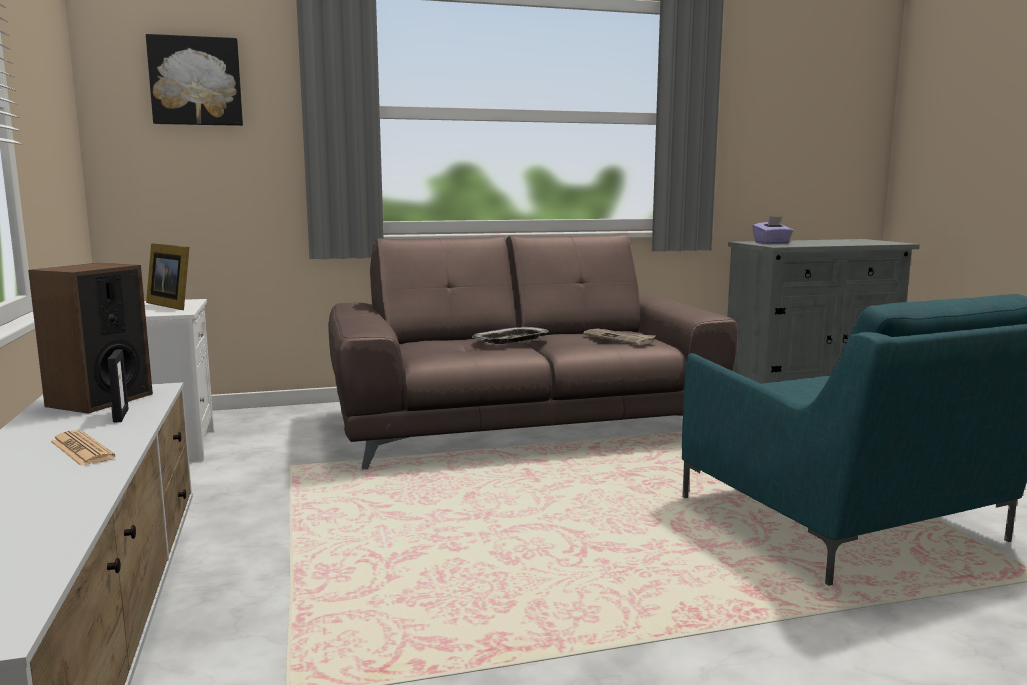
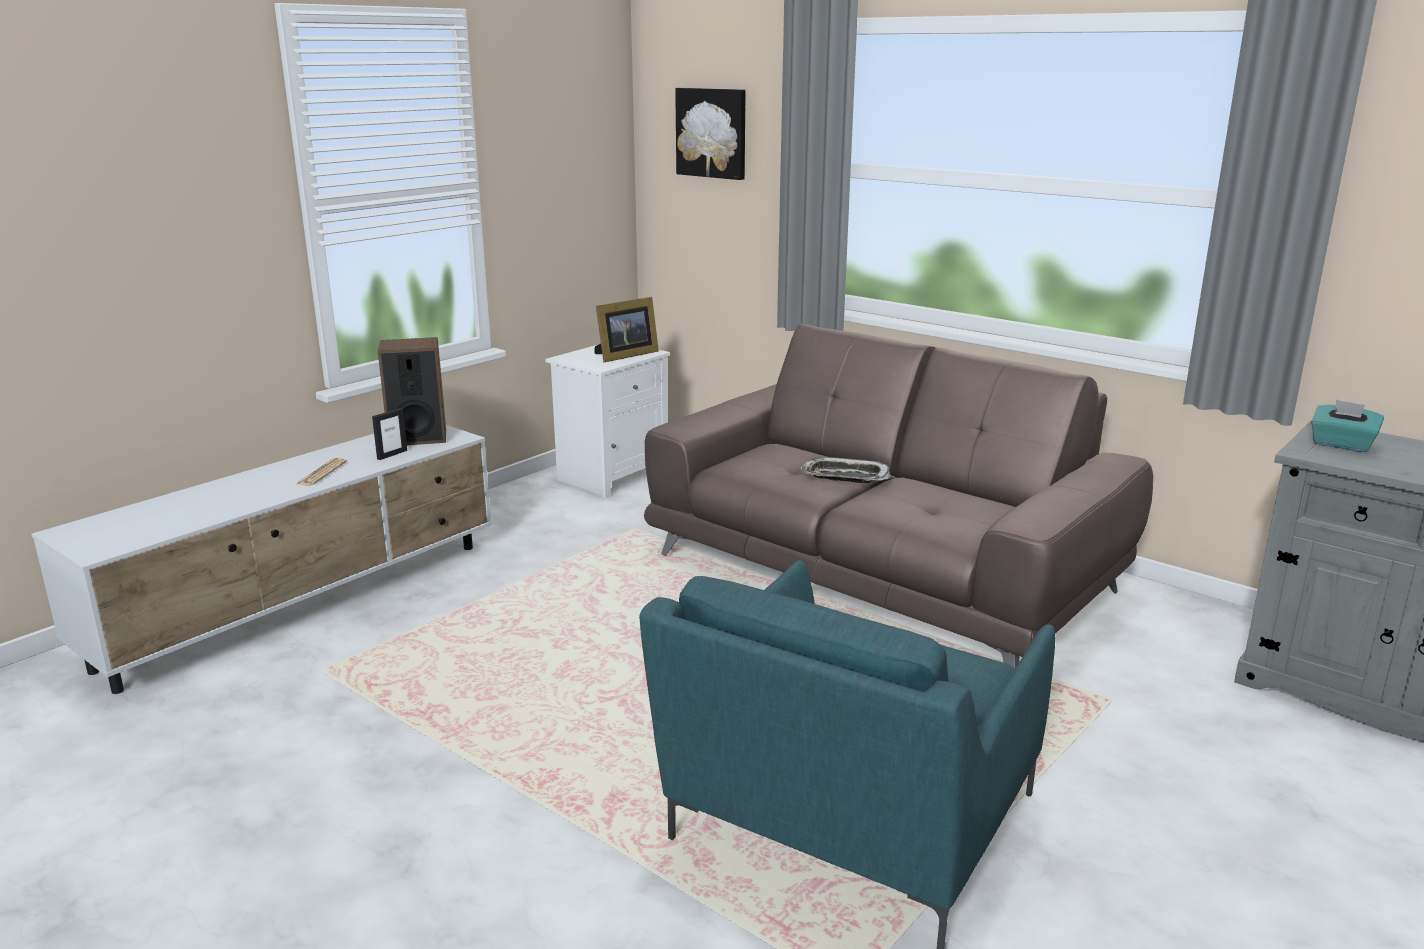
camera: 55 degrees right, 10 degrees up
picture frame [146,243,189,310] -> picture frame turned 135 degrees counterclockwise [594,297,659,362]
newspaper [583,329,655,345] -> none
purple tissue box [752,216,793,244] -> turquoise tissue box [1311,400,1384,452]

